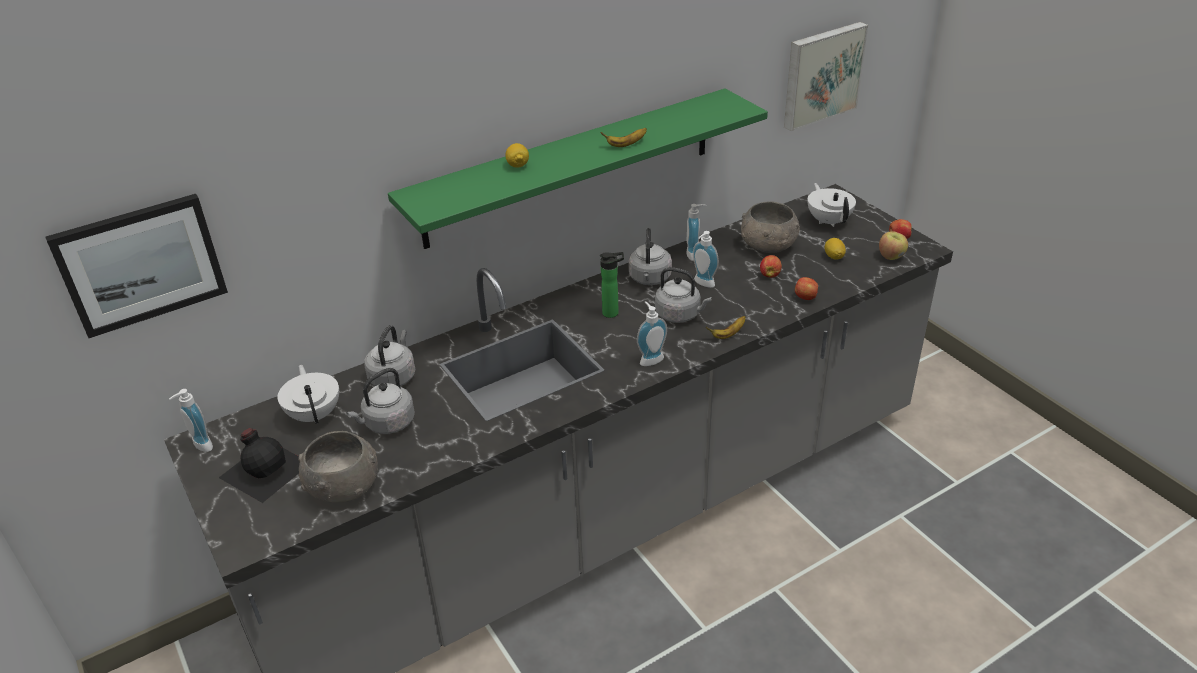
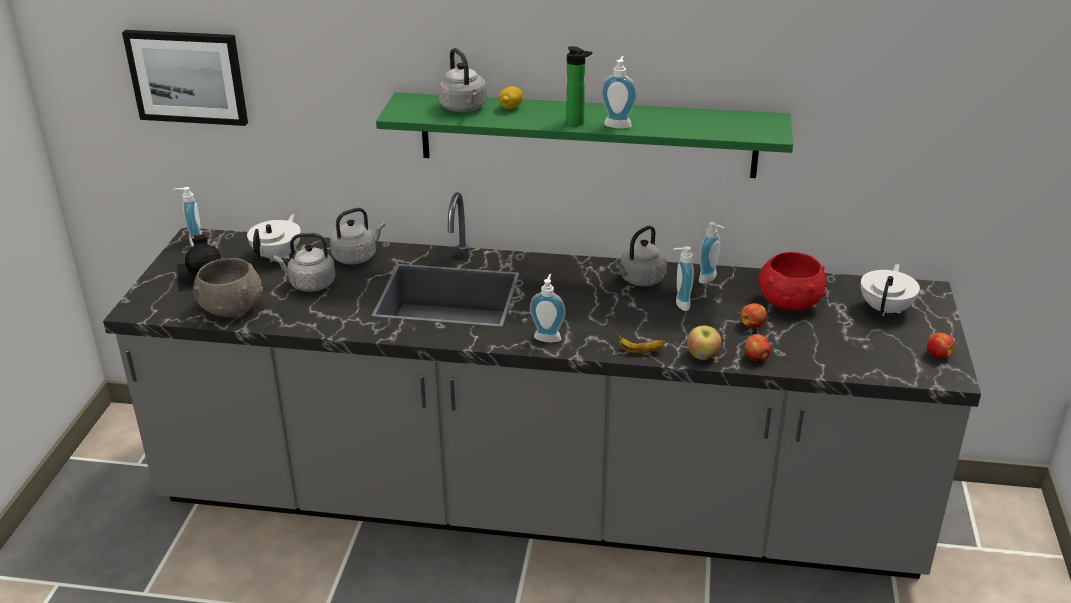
camera: 40 degrees right, 5 degrees down
banana [600,128,647,147] -> soap dispenser [601,56,637,129]
bottle [600,252,624,318] -> bottle moved to [566,46,593,126]
grey kettle [655,267,712,323] -> grey kettle moved to [438,48,487,112]
grey bowl [741,201,799,253] -> red bowl [757,252,826,311]
picture [784,22,868,131] -> none
lemon [825,238,846,260] -> none
apple [879,231,908,260] -> apple moved to [687,326,722,360]

